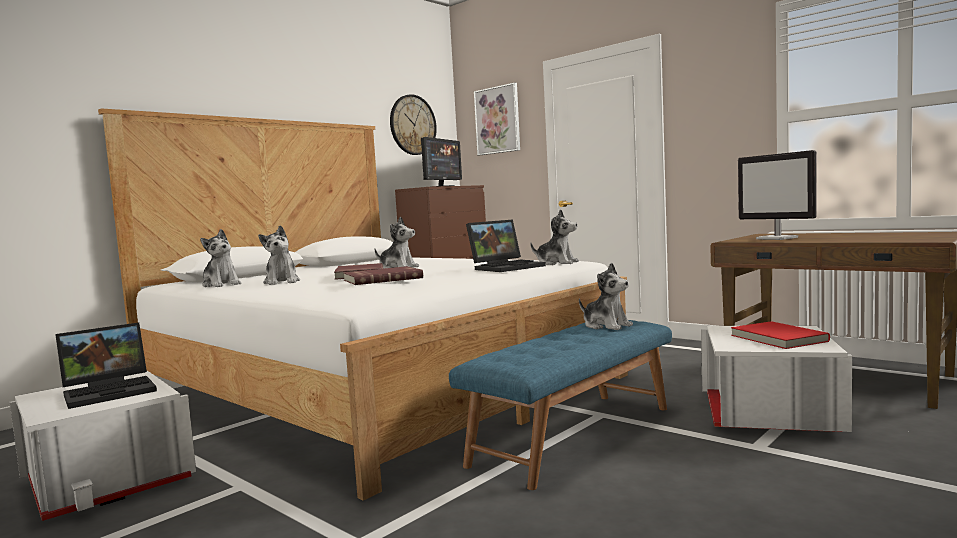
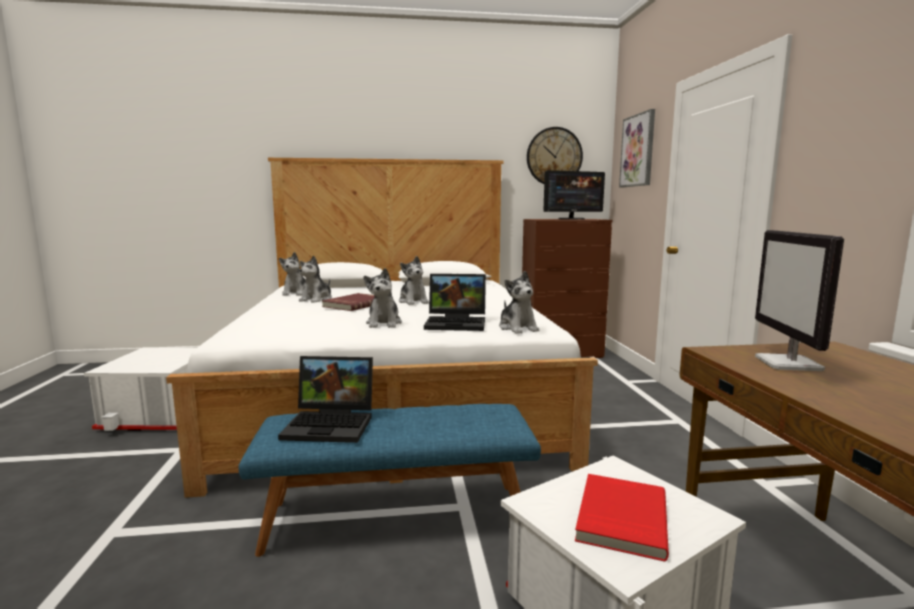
camera: 40 degrees right, 5 degrees up
laptop [56,322,157,409] -> laptop moved to [278,356,373,443]
red book [343,266,423,285] -> none
plush toy [579,263,633,330] -> plush toy moved to [363,268,402,328]

